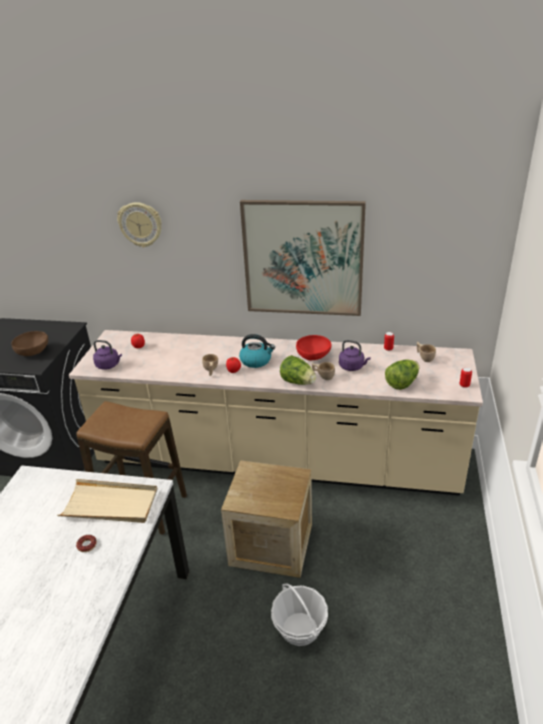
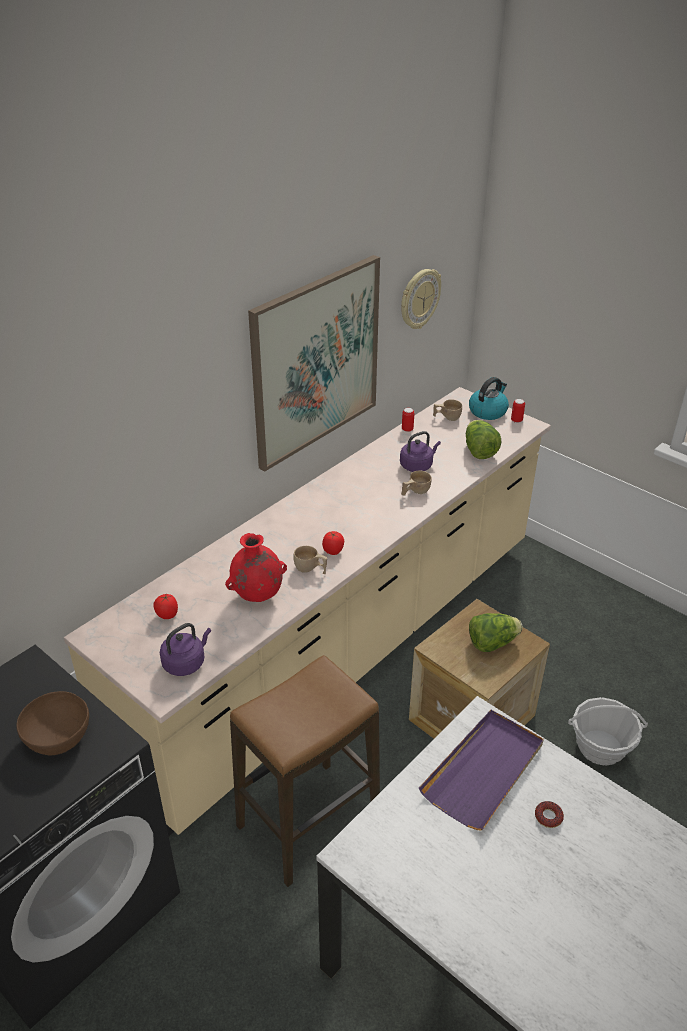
camera: 60 degrees left, 5 degrees up
beige tray [57,479,158,523] -> purple tray [419,710,544,830]
wall clock [117,202,162,248] -> wall clock moved to [401,269,441,329]
kettle [239,334,275,368] -> kettle moved to [469,377,509,420]
lettuce [280,355,316,385] -> lettuce moved to [469,613,523,652]
red bowl [296,335,331,360] -> none
none -> red vase [225,533,287,602]

